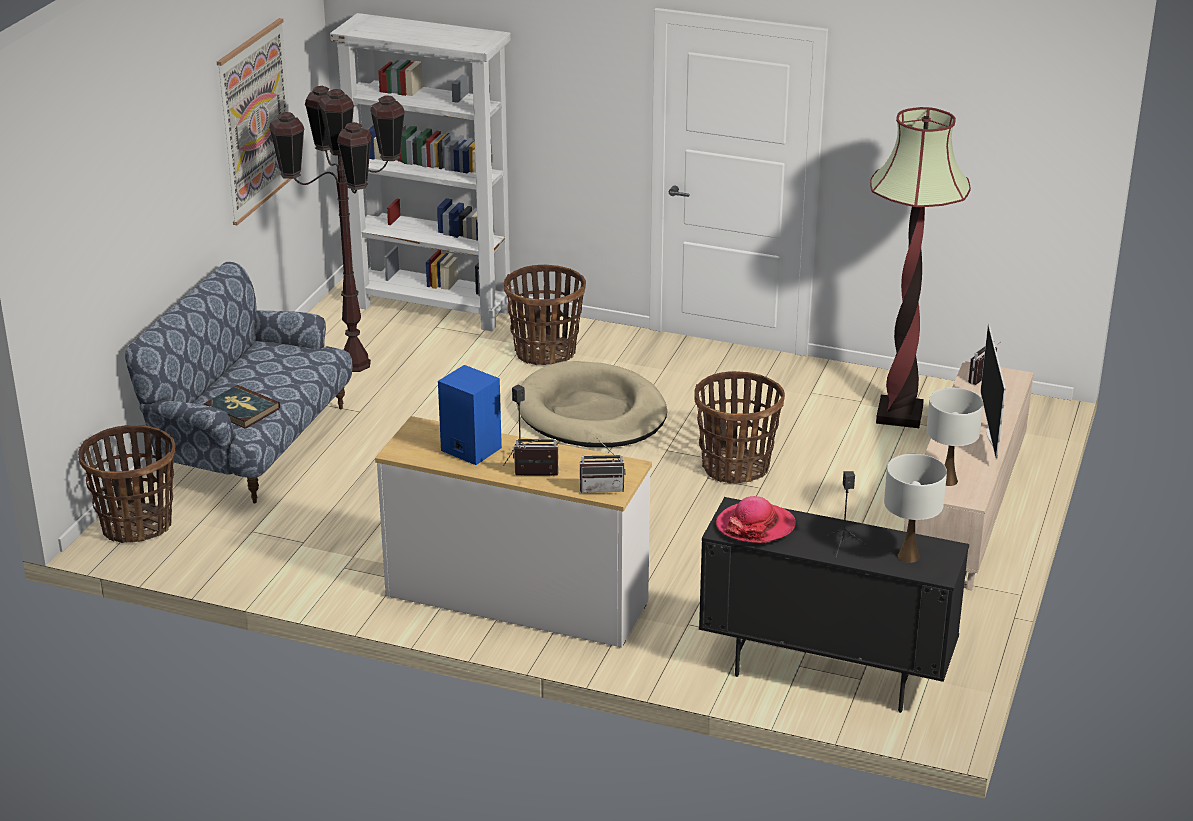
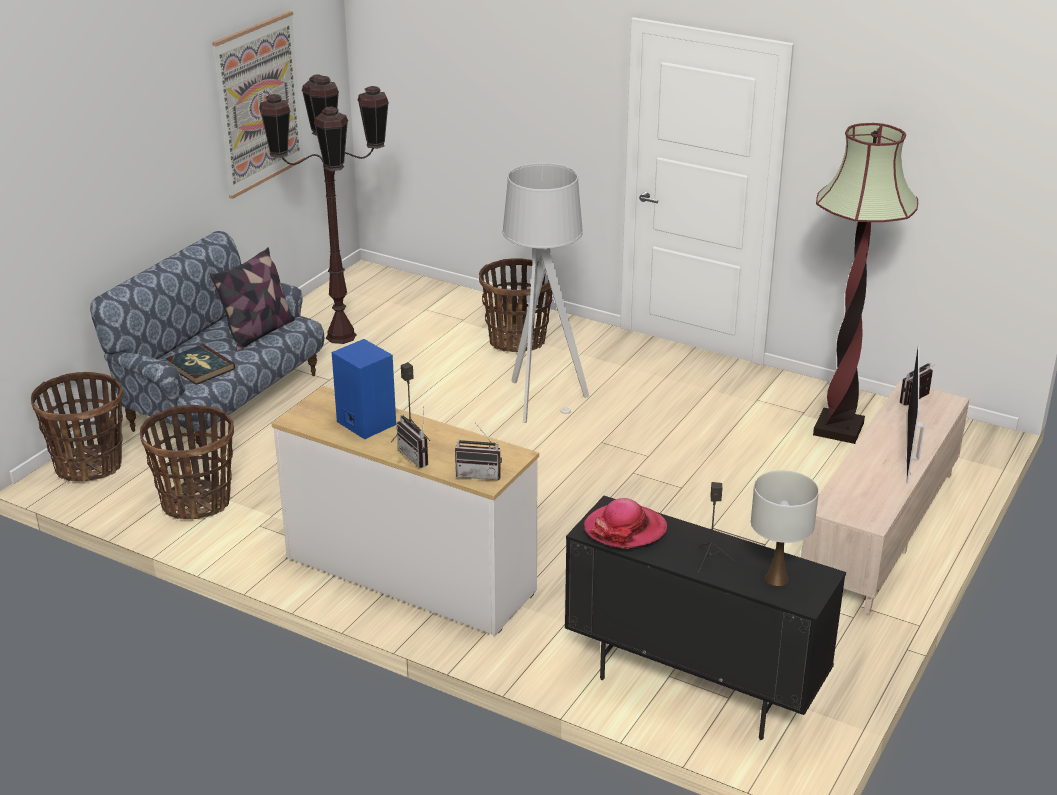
camera: 10 degrees right, 0 degrees up
white bookcase [330,13,514,331] -> none
radio [513,439,558,476] -> radio turned 135 degrees counterclockwise [397,407,428,468]
beige dog bed [516,361,667,447] -> grey floor lamp [502,163,589,423]
basket [694,371,785,484] -> basket moved to [140,405,234,519]
white table lamp [926,388,983,486] -> none
none -> pillow [210,247,295,351]

